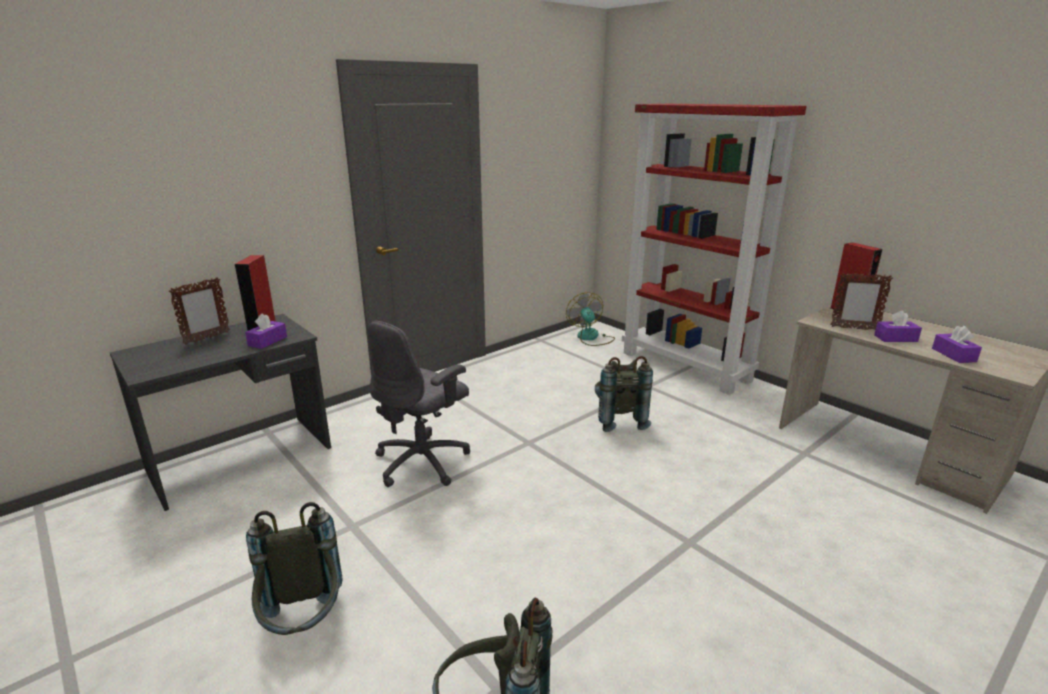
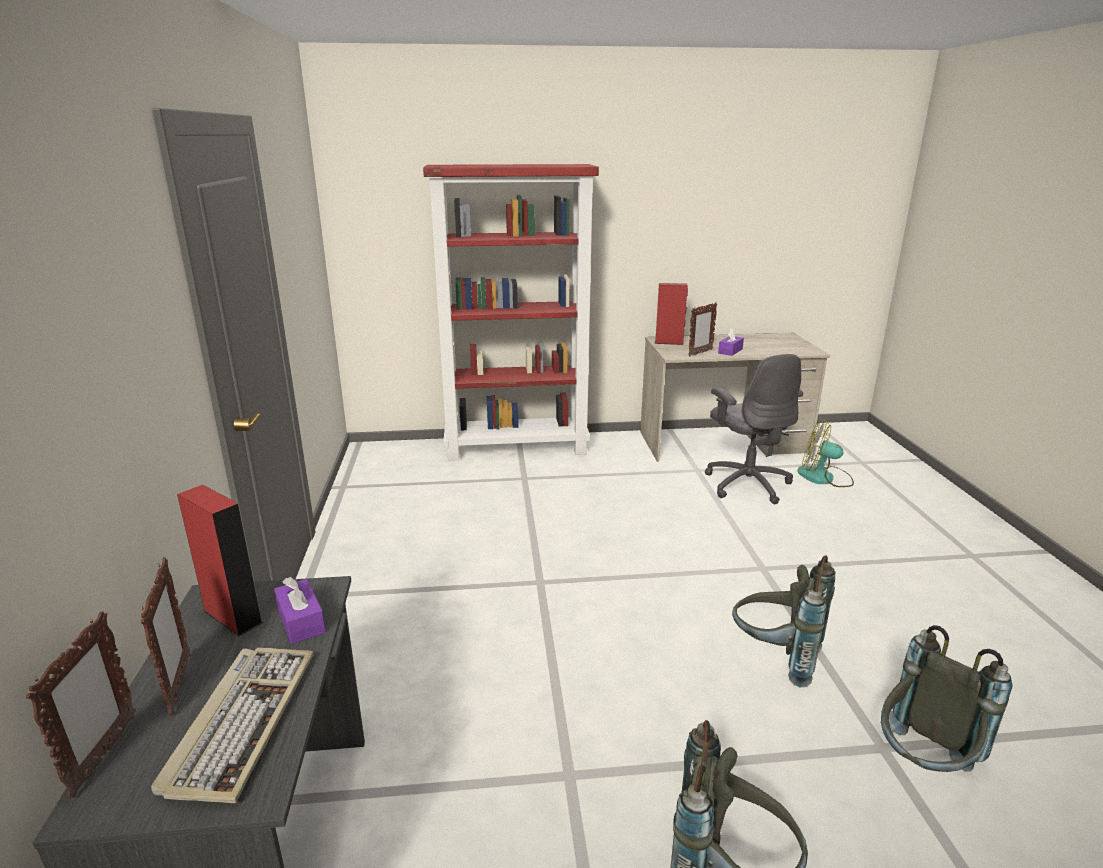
camera: 55 degrees left, 0 degrees up
grey office chair [368,321,470,487] -> grey office chair moved to [705,354,803,504]
fan [566,292,615,346] -> fan moved to [797,420,854,487]
grey backpack [595,356,653,432] -> grey backpack moved to [732,555,836,687]
purple tissue box [932,326,982,363] -> none
none -> picture frame [26,612,136,798]
none -> keyboard [151,648,313,803]

